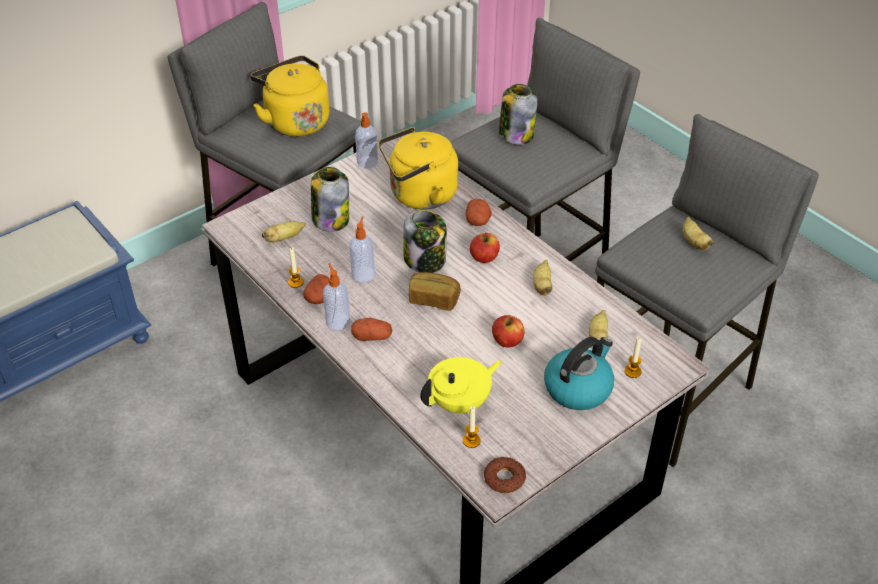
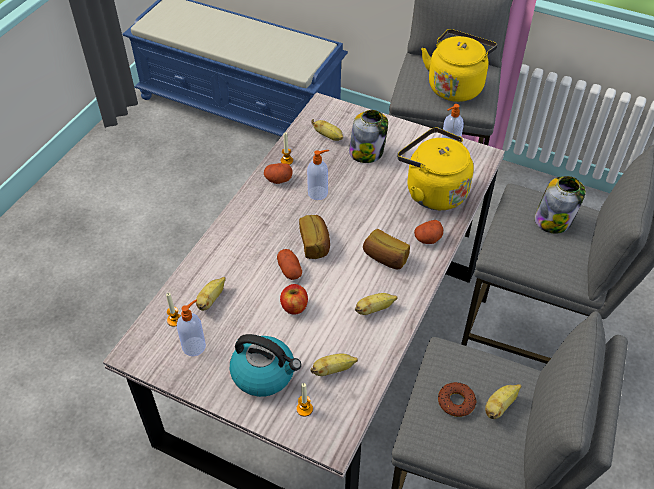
camera: 65 degrees right, 5 degrees up
soap dispenser [323,263,350,330] -> soap dispenser moved to [177,300,206,356]
potato [351,318,392,341] -> potato moved to [277,249,302,280]
jar [403,210,447,273] -> none
yellow teapot [420,357,502,414] -> banana [196,277,226,311]
apple [470,233,500,263] -> bread [363,229,410,269]
donut [484,457,526,493] -> donut moved to [438,382,477,417]

